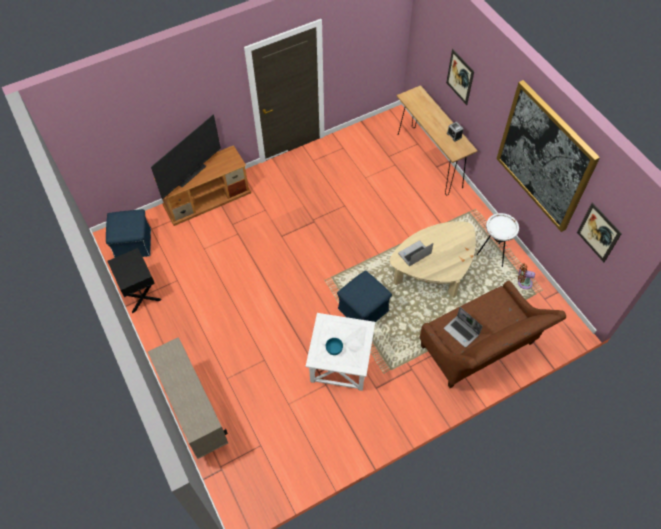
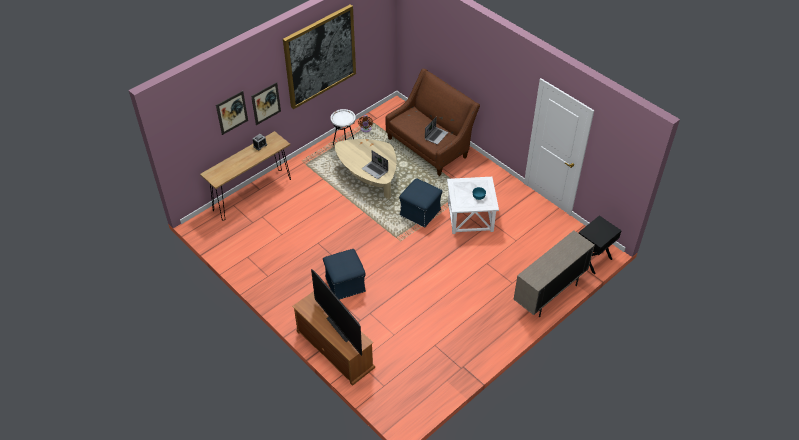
camera: 105 degrees left, 10 degrees down
blue ottoman [106,209,151,258] -> blue ottoman moved to [323,249,366,300]
black nightstand [107,248,161,313] -> black nightstand moved to [578,215,622,274]
television [151,115,221,199] -> television turned 150 degrees counterclockwise [311,269,362,356]
picture [577,202,622,262] -> picture moved to [251,82,281,125]

